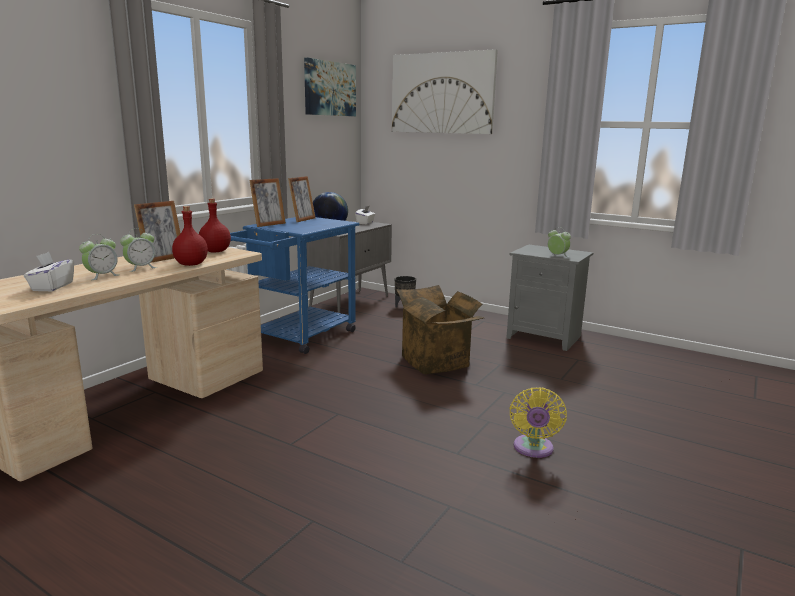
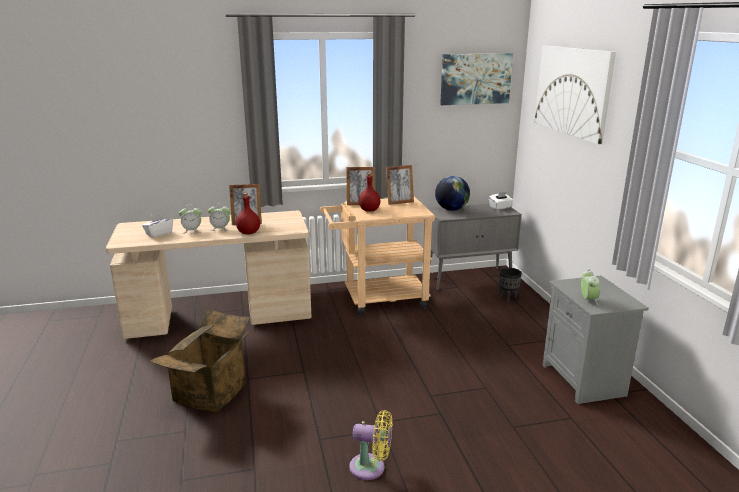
camera: 45 degrees right, 5 degrees up
red bottle [199,199,231,252] -> red bottle moved to [359,173,380,212]
blue cart [230,217,359,354] -> beige cart [320,197,435,316]
cardboard box [396,285,484,374] -> cardboard box moved to [149,309,250,412]
yellow fan [510,387,567,458] -> yellow fan turned 135 degrees counterclockwise [349,410,392,480]

